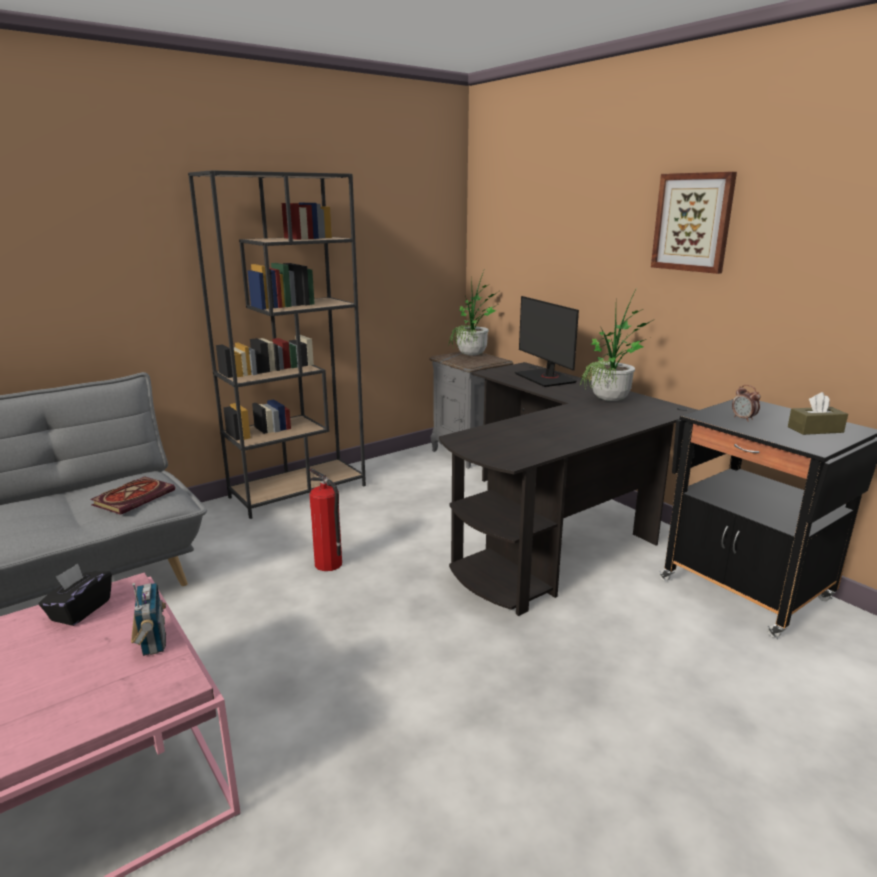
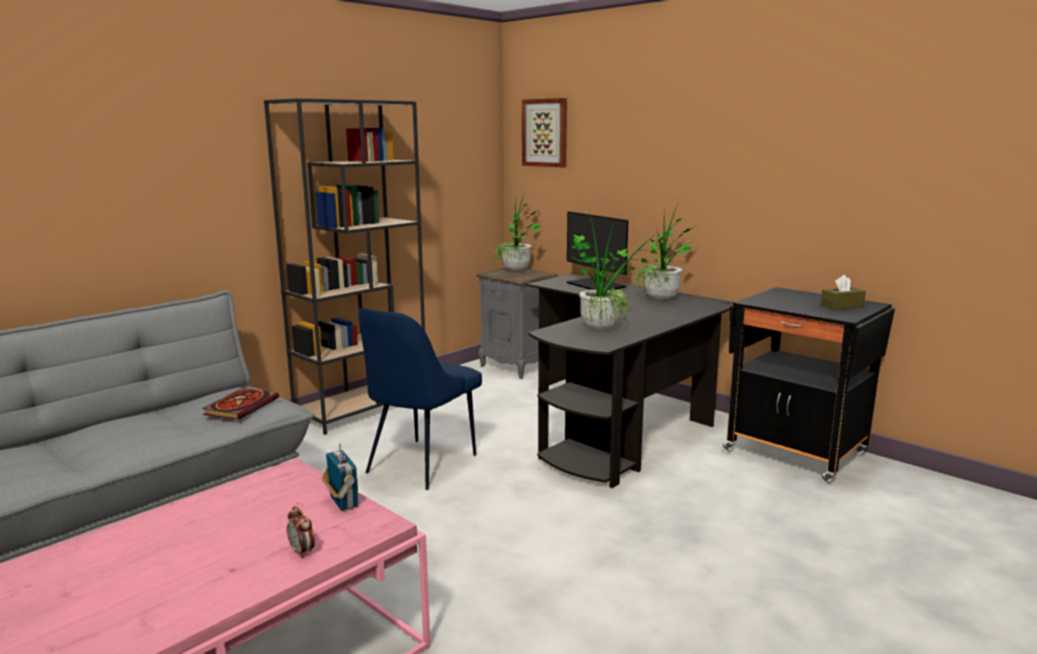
camera: 10 degrees left, 5 degrees down
black tissue box [39,563,112,626] -> none
fire extinguisher [309,468,342,571] -> blue chair [358,308,482,490]
picture [651,172,737,274] -> picture moved to [522,98,567,167]
alarm clock [732,385,760,422] -> alarm clock moved to [287,506,315,559]
none -> potted plant [571,211,657,330]

